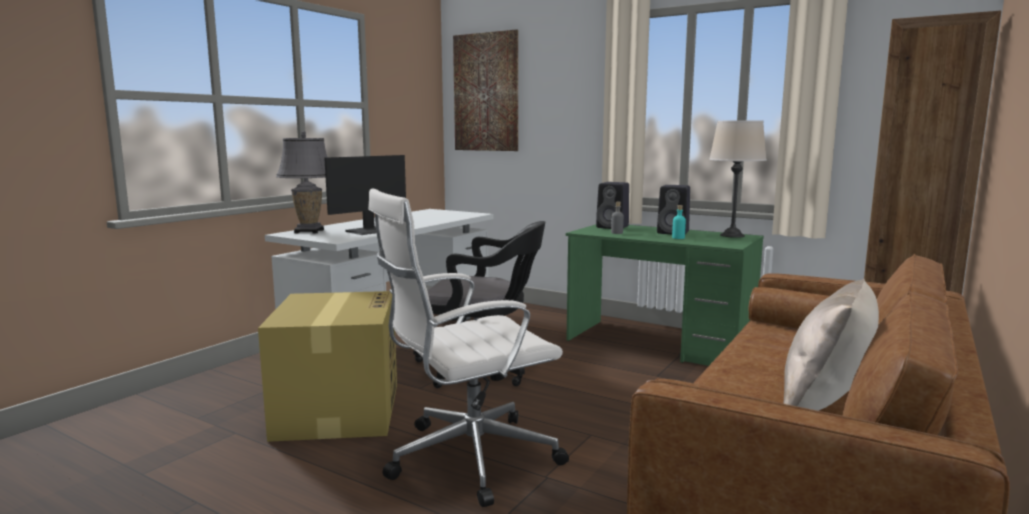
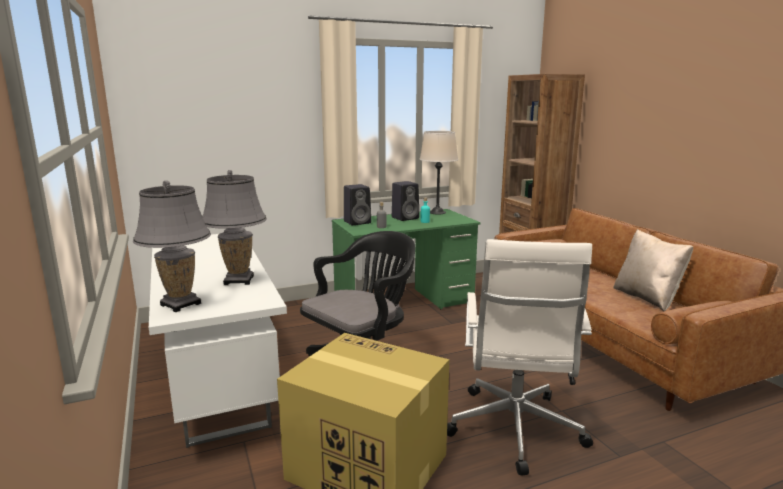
camera: 55 degrees left, 5 degrees up
monitor [324,155,406,235] -> grey table lamp [202,170,267,285]
picture [453,29,518,151] -> none

